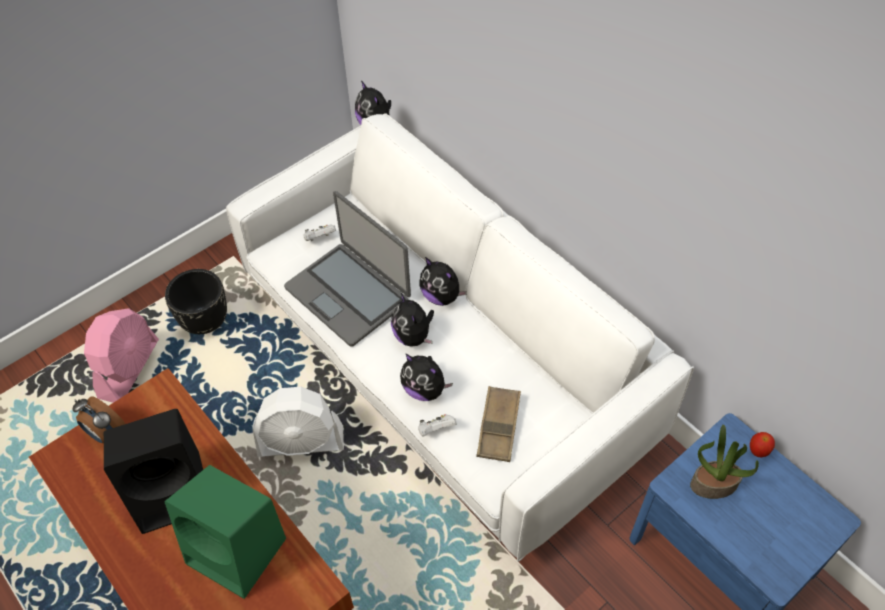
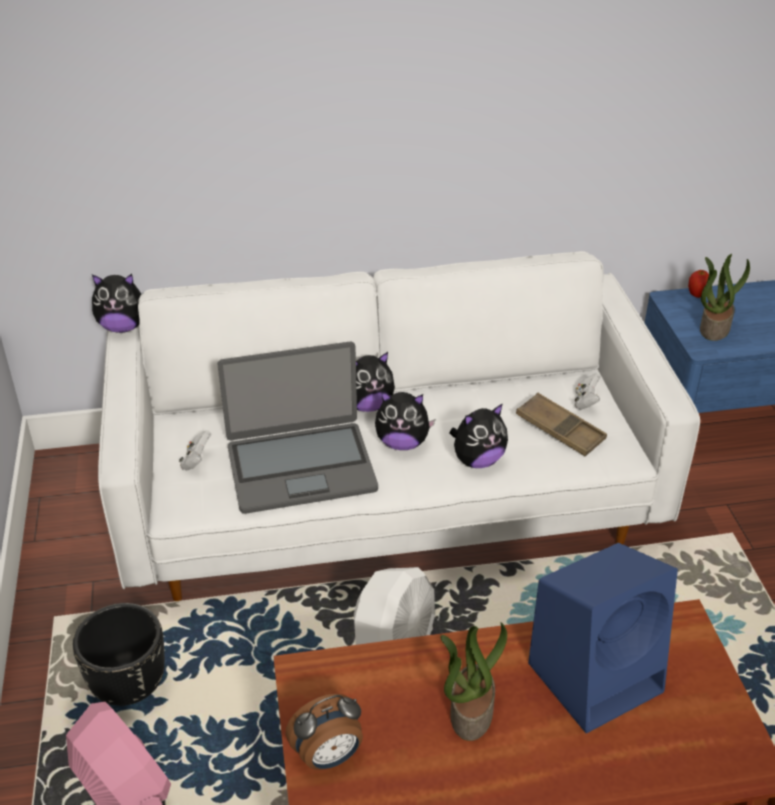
camera: 60 degrees left, 15 degrees down
black speaker [104,409,203,534] -> potted plant [440,622,507,741]
green speaker [164,465,286,599] -> blue speaker [528,543,678,733]
white game controller [418,414,457,437] -> white game controller moved to [575,374,600,410]

